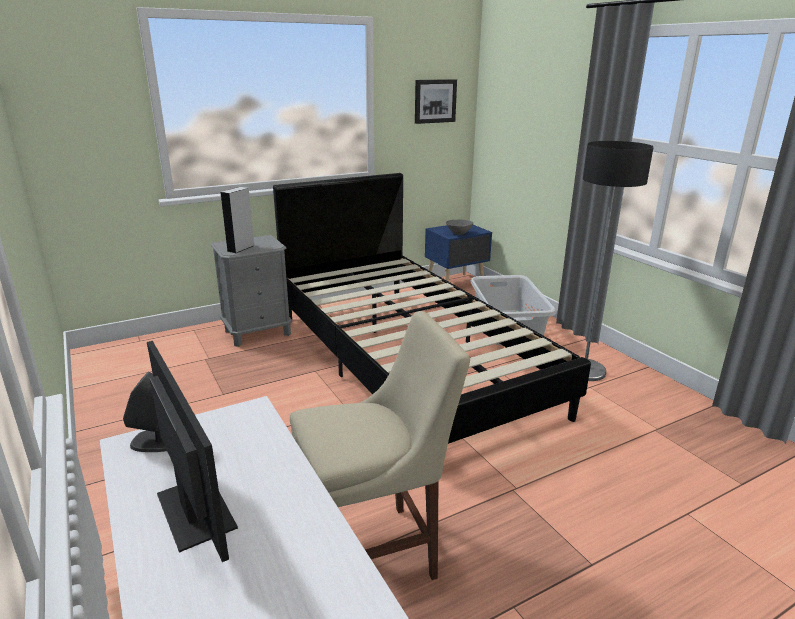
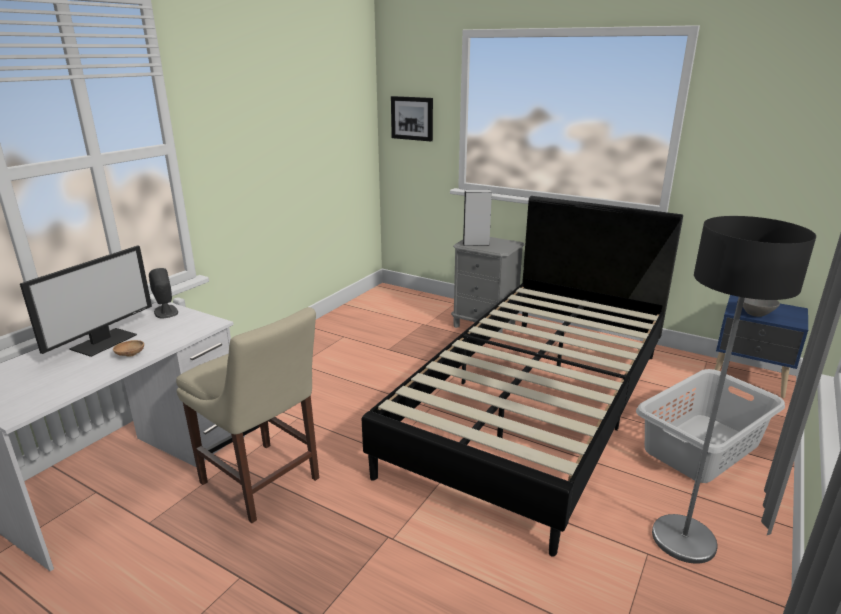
camera: 60 degrees right, 0 degrees up
picture [415,79,457,124] -> picture moved to [391,96,433,141]
none -> brown bowl [113,340,144,357]

